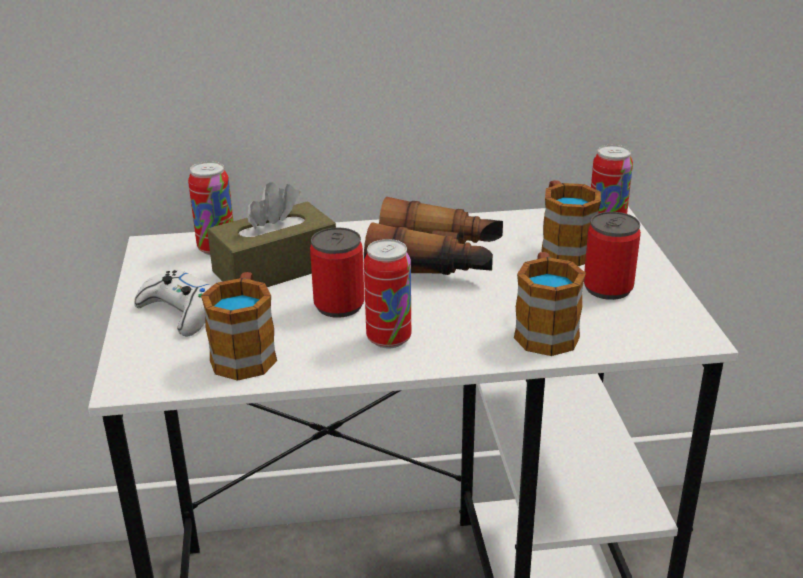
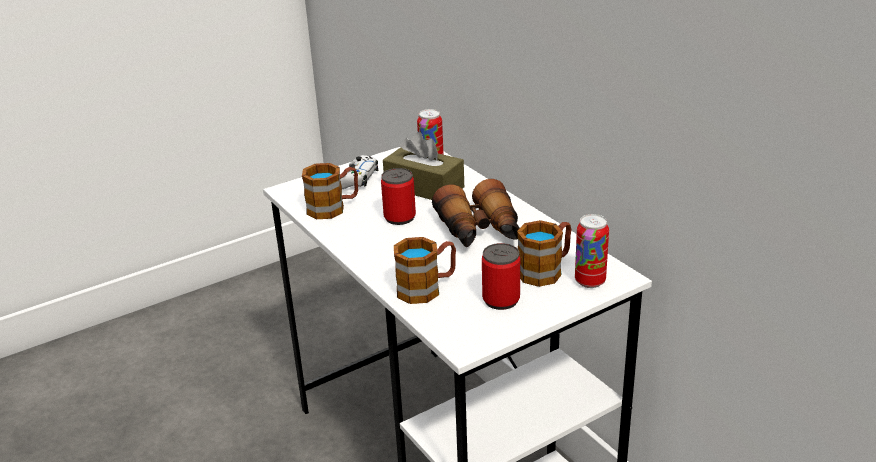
camera: 65 degrees right, 0 degrees up
can [364,239,411,348] -> none

